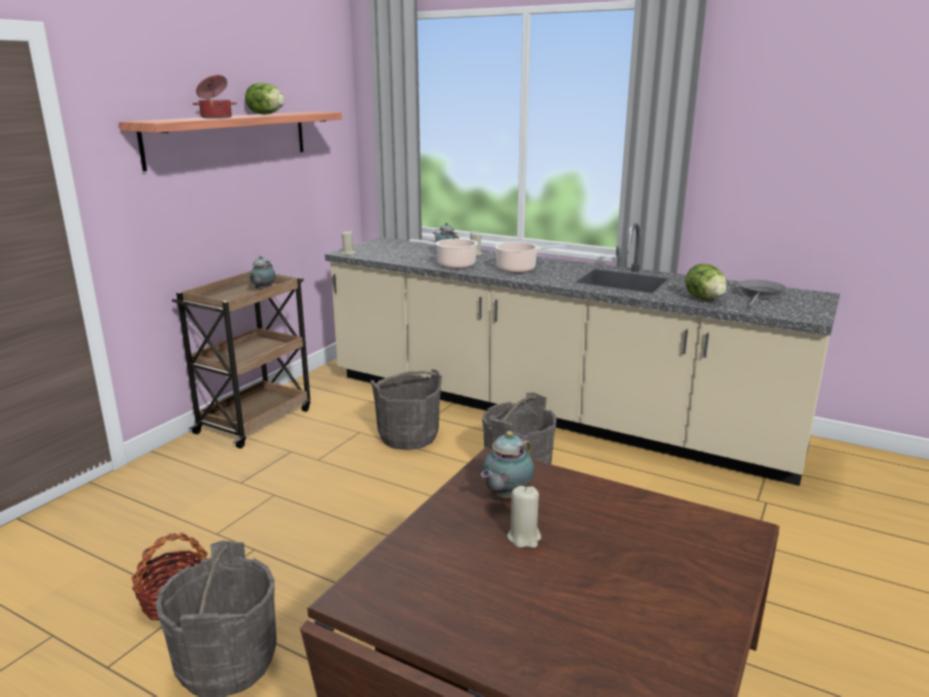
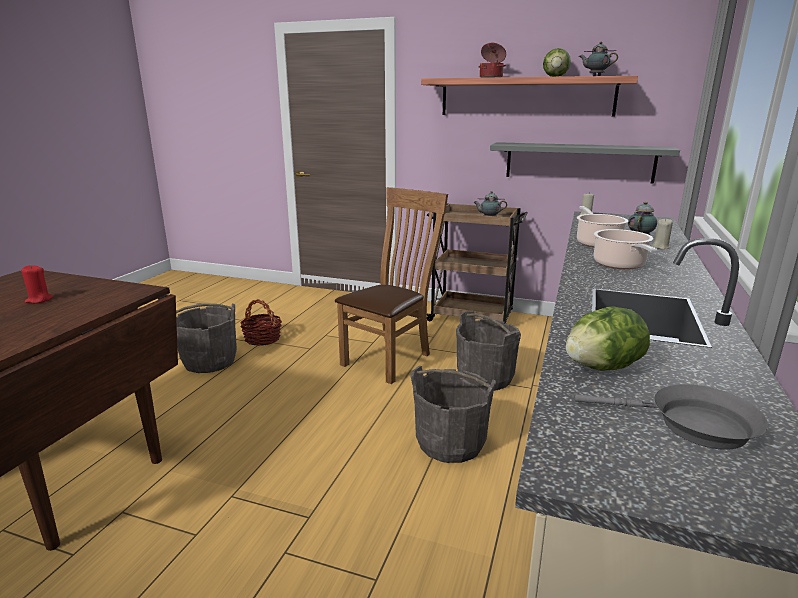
camera: 80 degrees right, 0 degrees up
teapot [481,431,534,499] -> teapot moved to [579,42,618,76]
beige candle [507,486,541,548] -> red candle [21,265,53,303]
none -> brown chair [335,187,448,384]
none -> grey shelf [490,142,680,184]

